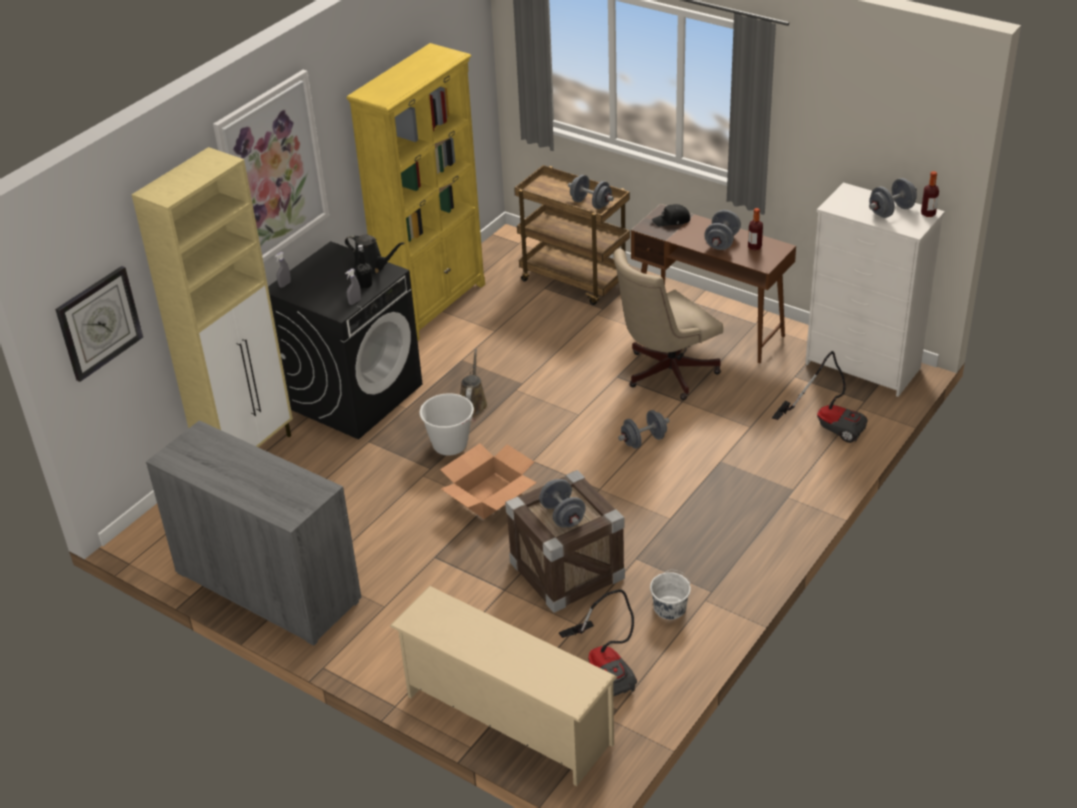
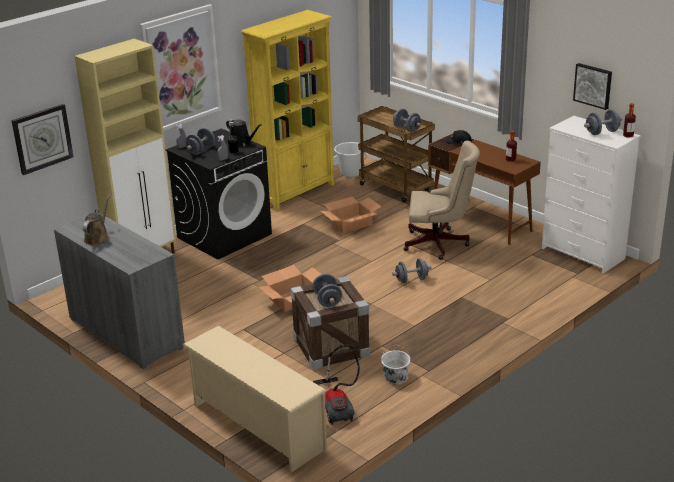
camera: 10 degrees right, 10 degrees down
white bucket [419,394,476,456] -> white bucket moved to [334,142,367,177]
brown watering can [460,349,488,415] -> brown watering can moved to [83,196,110,246]
beige office chair [613,249,723,400] -> beige office chair turned 150 degrees counterclockwise [404,141,480,260]
grey dumbbell [704,210,741,250] -> grey dumbbell moved to [185,128,215,155]
vacuum cleaner [772,351,867,443] -> none
none -> cardboard box [321,196,381,234]
none -> picture [573,63,612,110]

